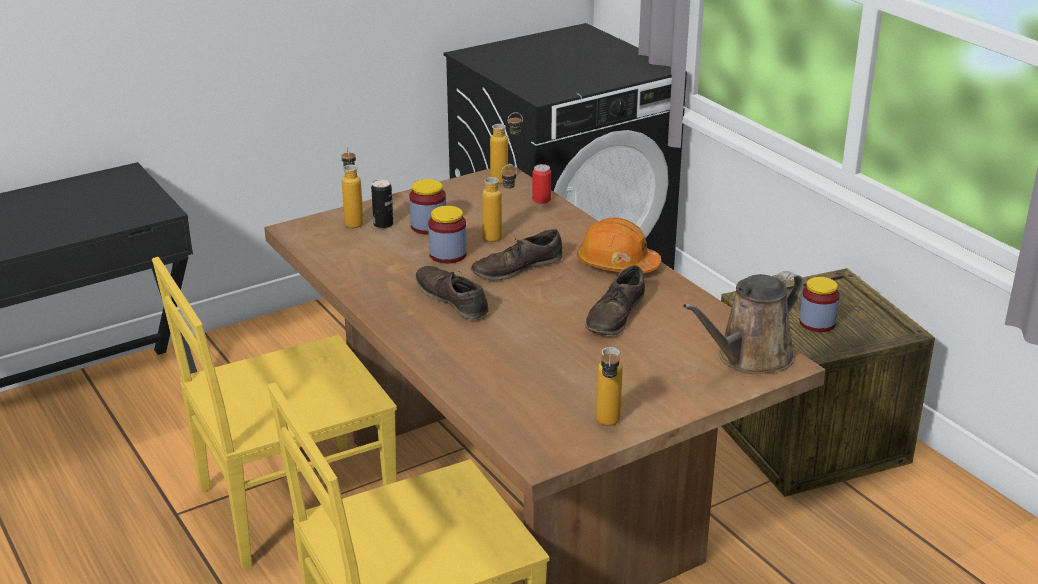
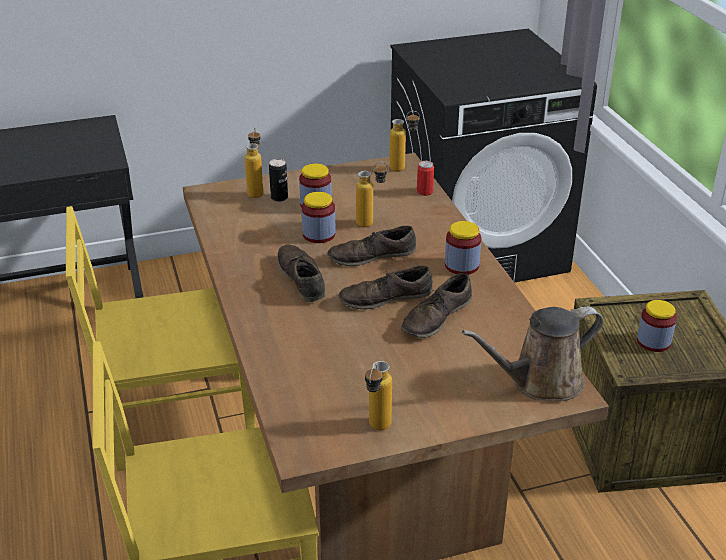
camera: 15 degrees right, 5 degrees up
orange hard hat [577,218,662,273] -> jar [445,221,481,275]
none -> brown shoe [339,266,432,310]

